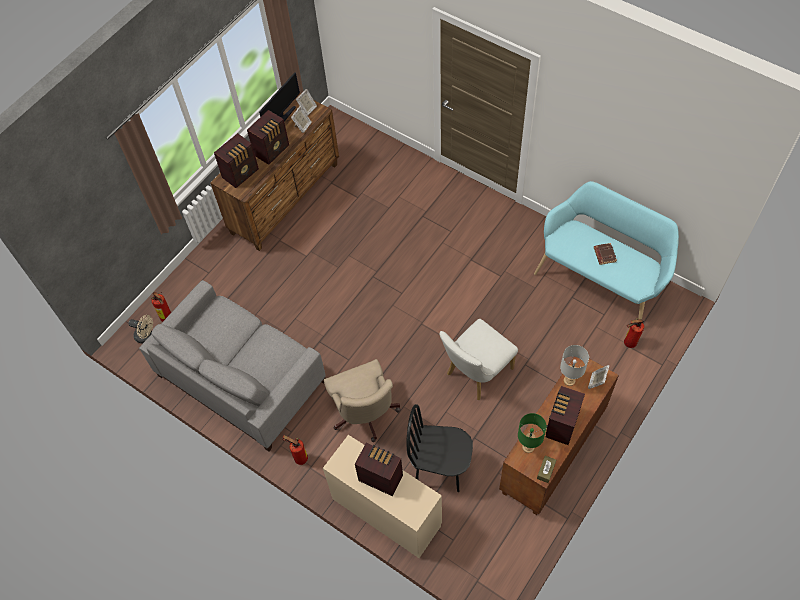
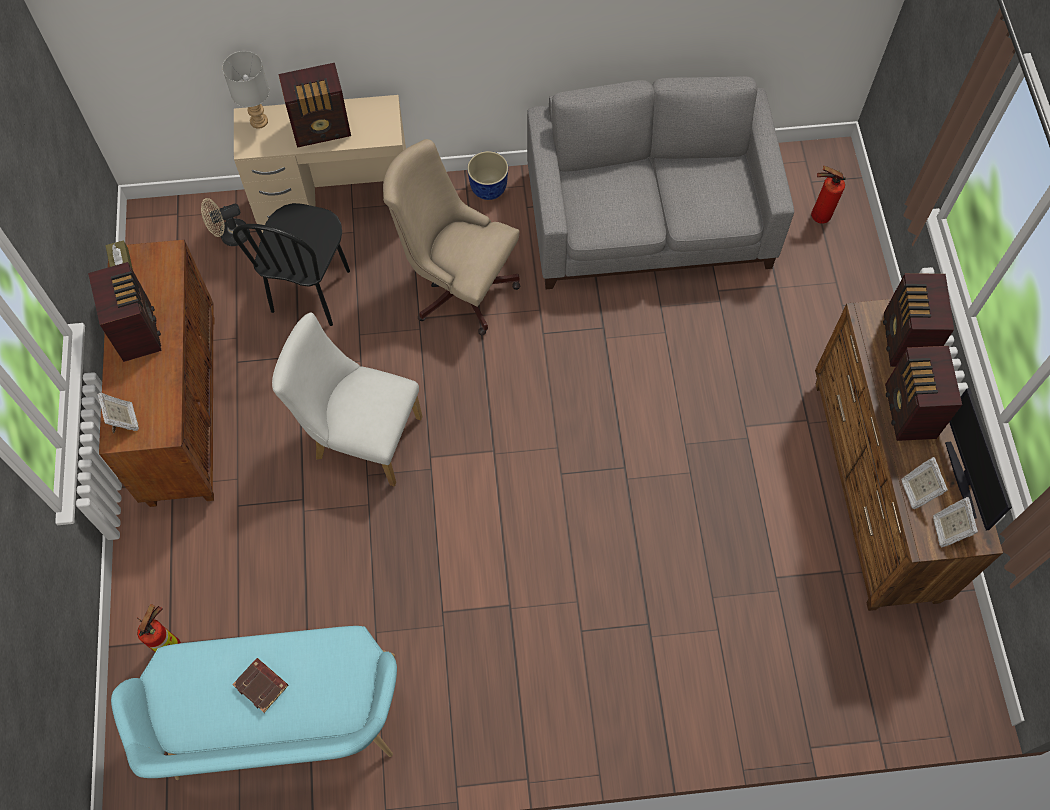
camera: 135 degrees right, 5 degrees up
beige fan [129,315,153,343] -> beige fan moved to [201,198,250,246]
fire extinguisher [283,435,308,465] -> planter [467,151,508,200]
black chair [406,404,473,492] -> black chair turned 135 degrees clockwise [233,203,350,326]
white chair [439,319,518,400] -> white chair turned 75 degrees counterclockwise [272,313,422,487]
green table lamp [518,413,547,453] -> none
grey table lamp [560,345,589,386] -> grey table lamp moved to [222,51,269,129]

